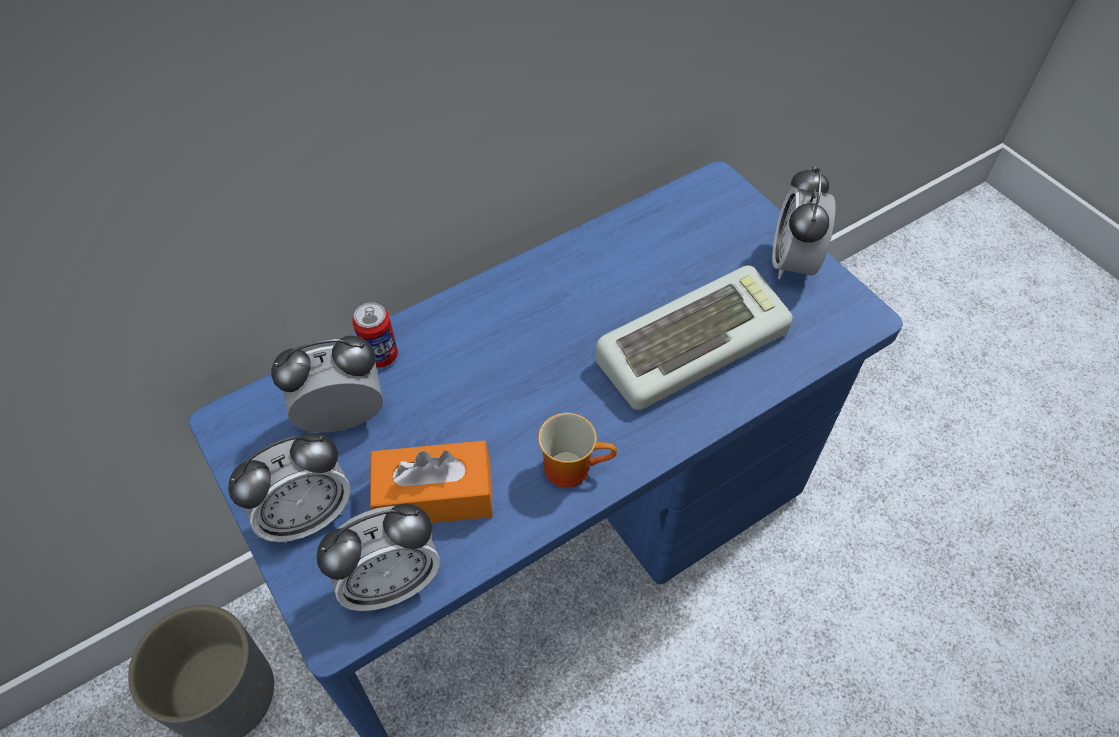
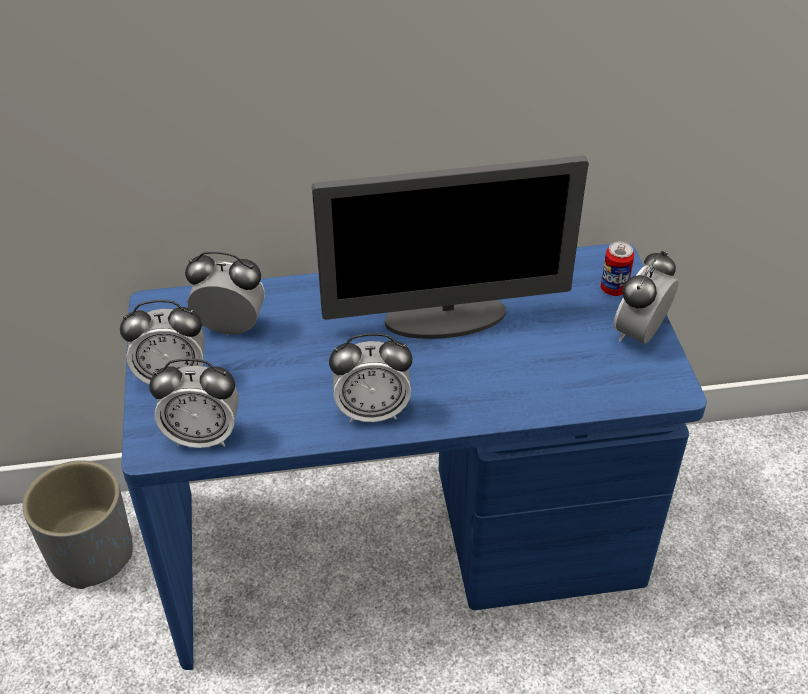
camera: 25 degrees right, 10 degrees down
can [352,303,398,368] -> can moved to [601,242,634,296]
orange tissue box [370,441,493,523] -> none
mug [538,413,617,488] -> alarm clock [329,333,413,422]
keyboard [596,265,793,410] -> none
none -> monitor [312,156,589,339]

